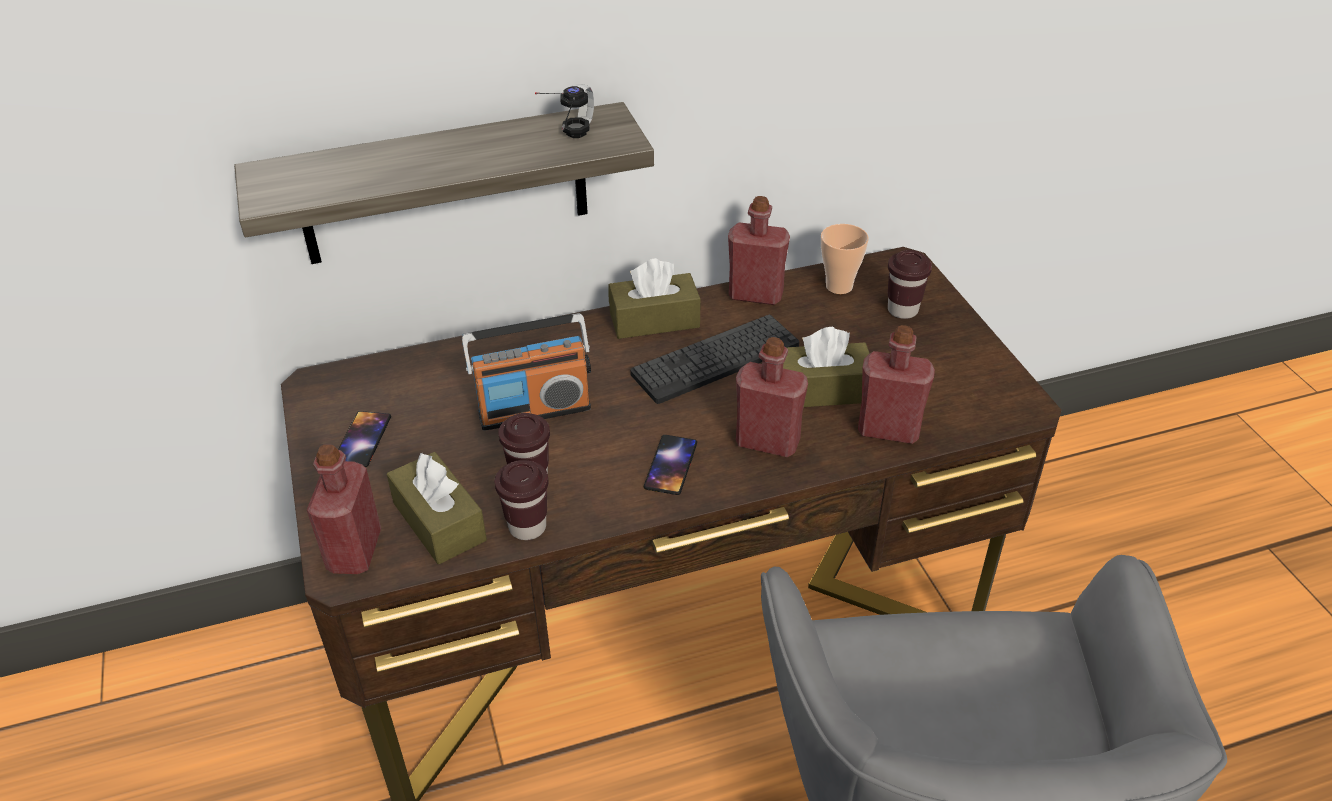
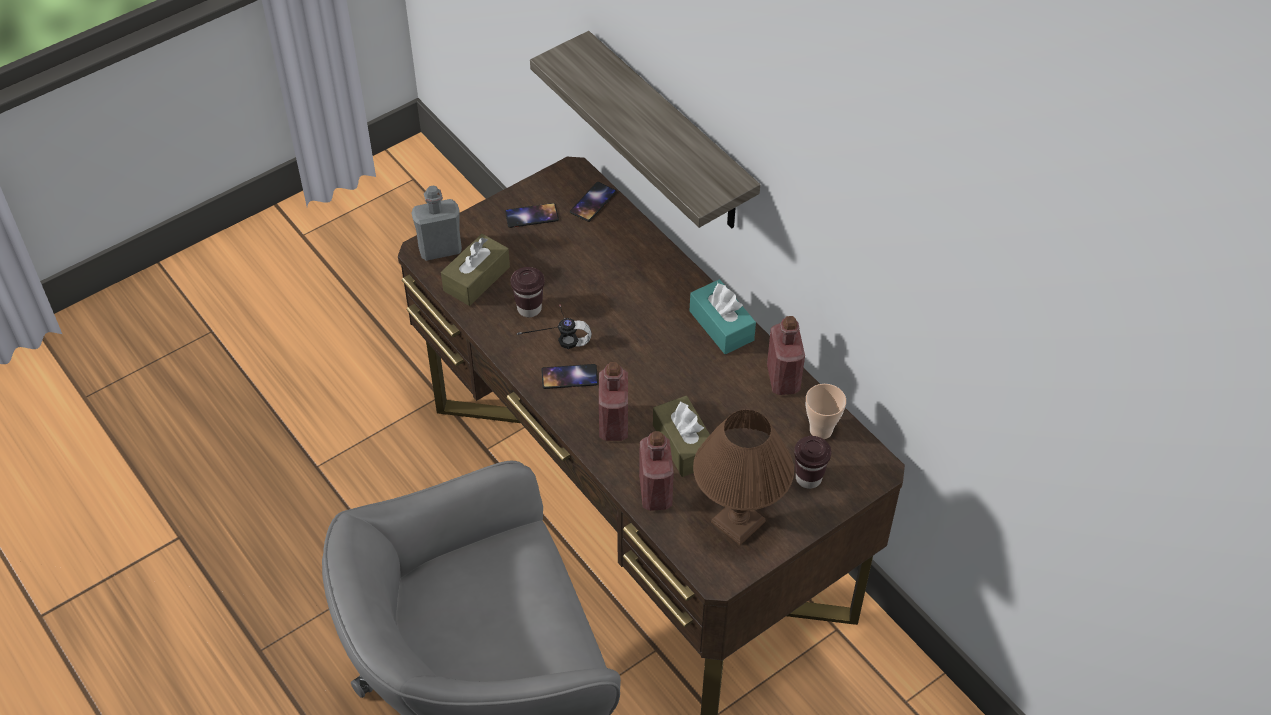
camera: 70 degrees right, 10 degrees up
red bottle [307,445,381,574] -> grey bottle [411,186,462,261]
radio [462,313,591,431] -> none
brown cup [494,460,549,540] -> none
headphones [535,84,594,138] -> headphones moved to [517,305,592,349]
brown tissue box [608,258,700,339] -> turquoise tissue box [690,279,756,354]
keyboard [630,314,799,404] -> none
none -> phone [570,182,616,222]
none -> brown table lamp [693,410,794,545]

